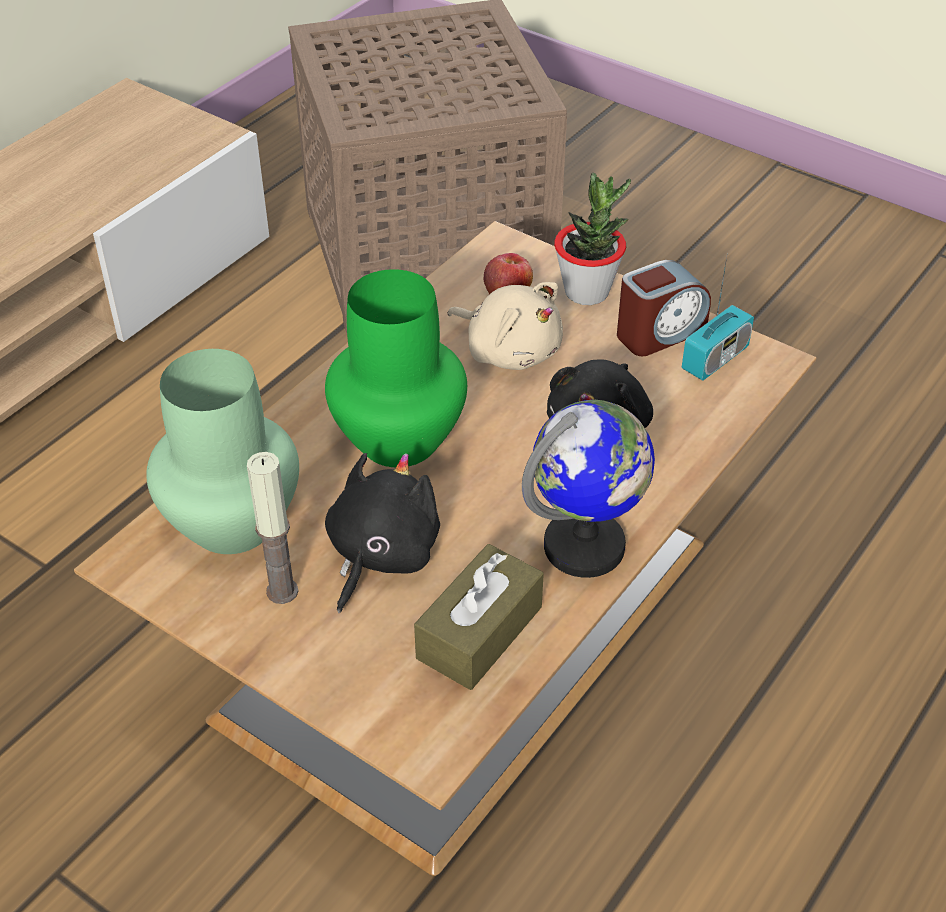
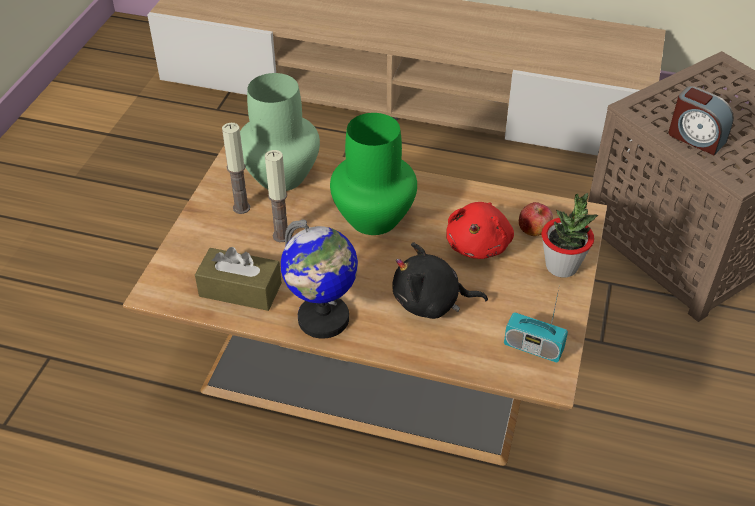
camera: 70 degrees right, 0 degrees up
black plush toy [325,453,440,613] -> candle [265,150,288,242]
beige plush toy [447,282,563,370] -> red plush toy [446,202,514,259]
alarm clock [617,260,711,356] -> alarm clock moved to [668,86,734,155]

